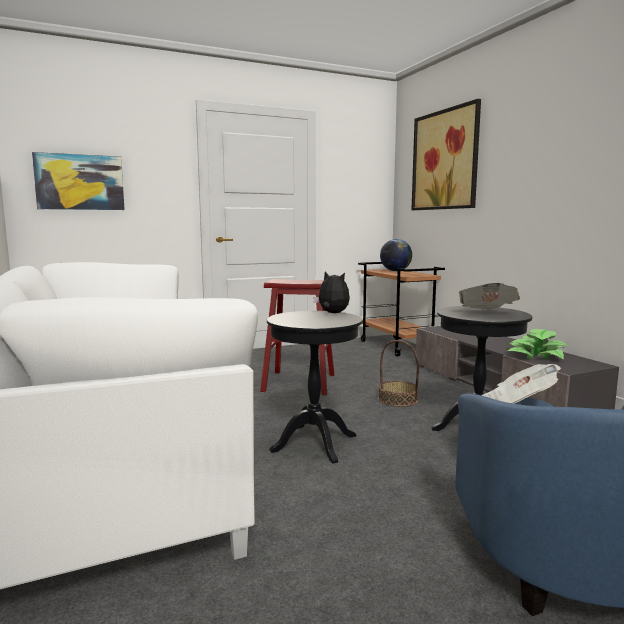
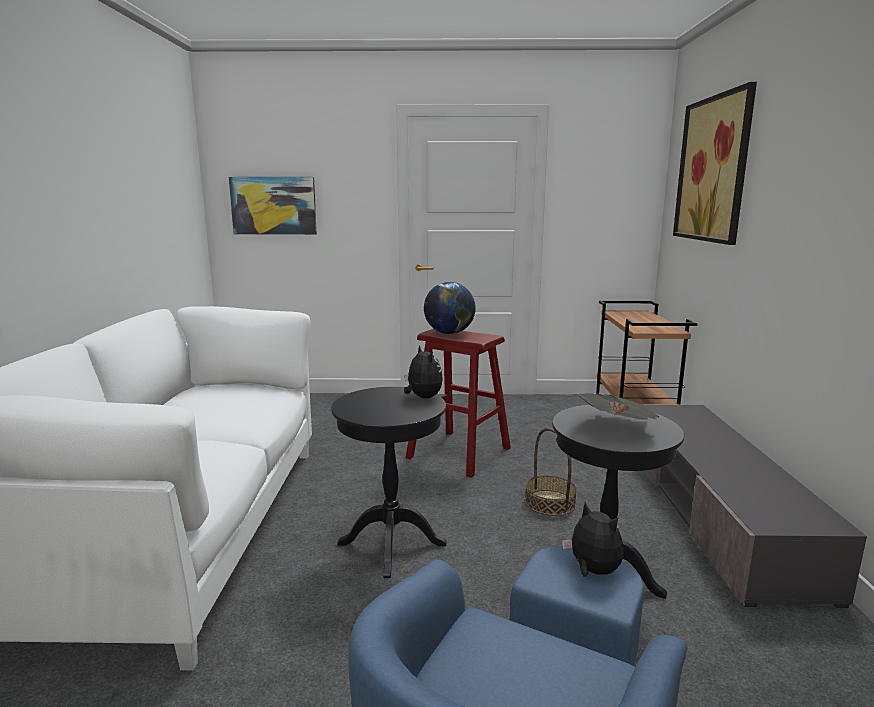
camera: 25 degrees right, 5 degrees up
globe [380,239,412,271] -> globe moved to [424,282,476,334]
newspaper [481,364,561,404] -> plush toy [562,502,624,576]
potted plant [508,329,568,359] -> none

